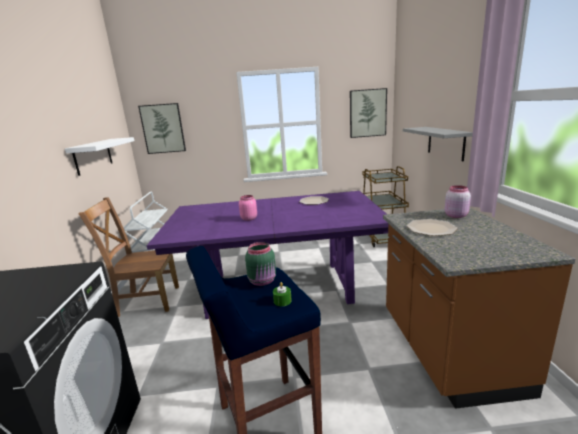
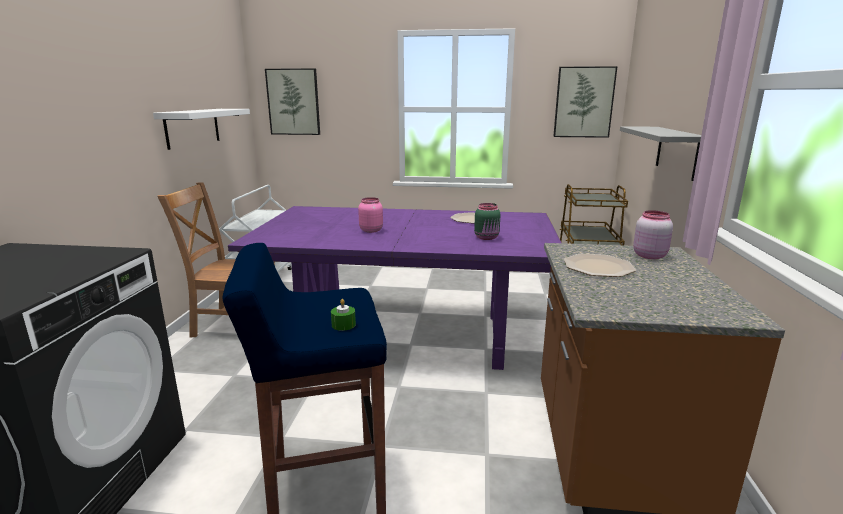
camera: 10 degrees right, 0 degrees up
green jar [245,242,276,286] -> green jar moved to [474,203,500,240]

